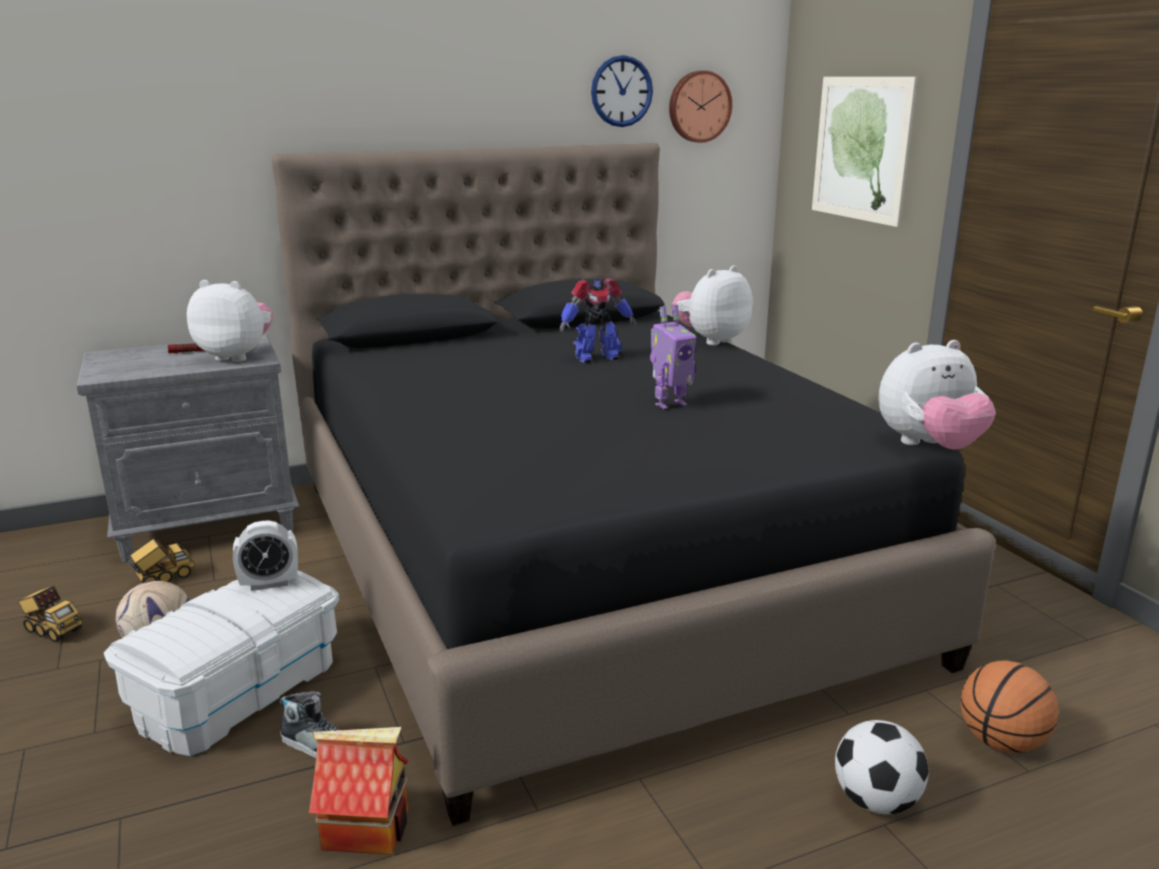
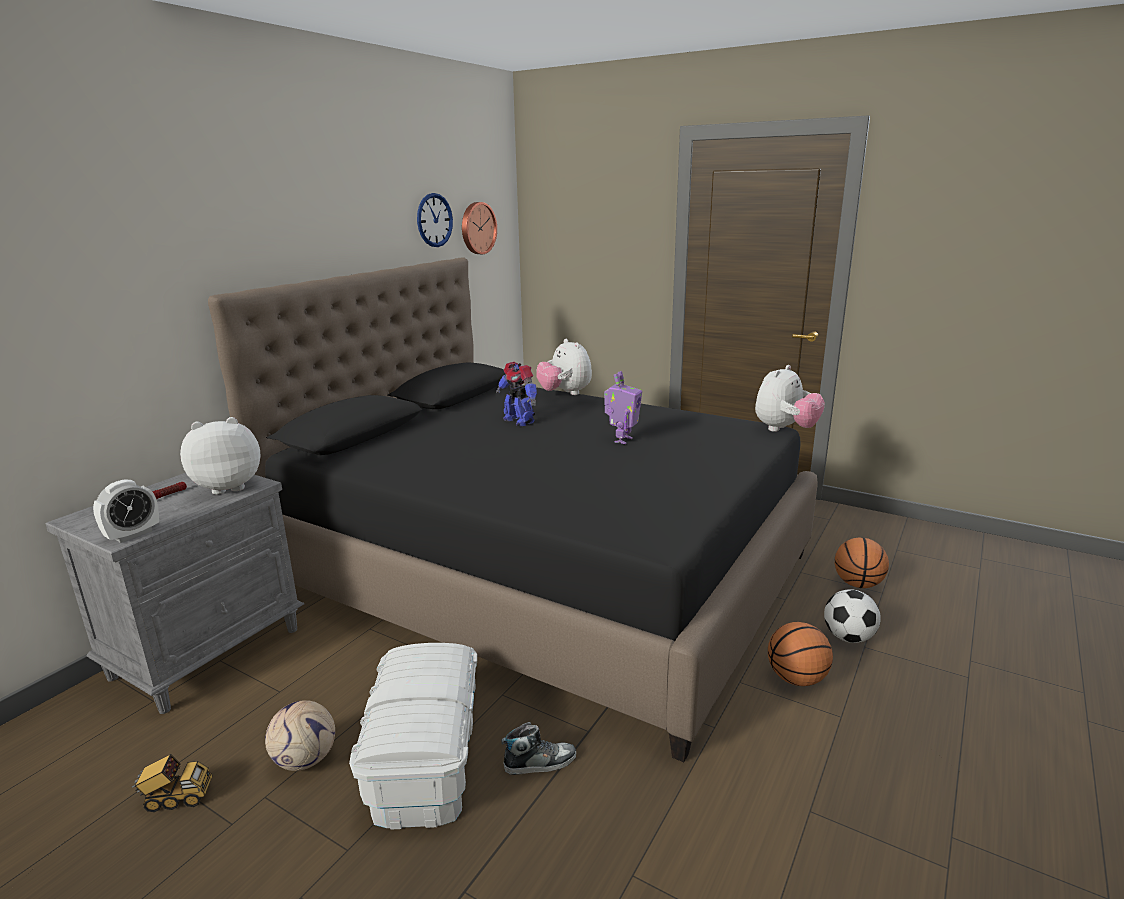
camera: 35 degrees left, 0 degrees up
toy truck [127,539,195,583] -> none
alarm clock [233,520,298,591] -> alarm clock moved to [93,479,159,543]
toy house [309,727,408,855] -> none
toy robot [559,278,637,363] -> toy robot turned 105 degrees clockwise [497,362,537,426]
plush toy [672,265,752,345] -> plush toy turned 45 degrees counterclockwise [536,339,592,395]
picture [812,77,917,227] -> none
none -> basketball [768,622,833,686]

